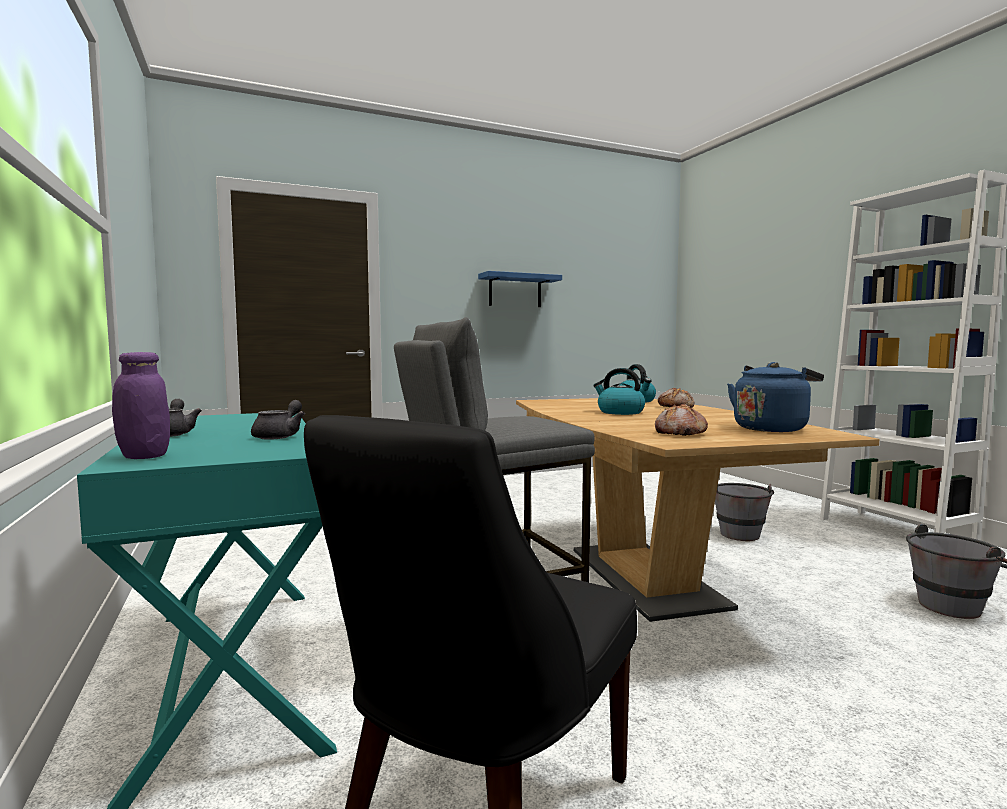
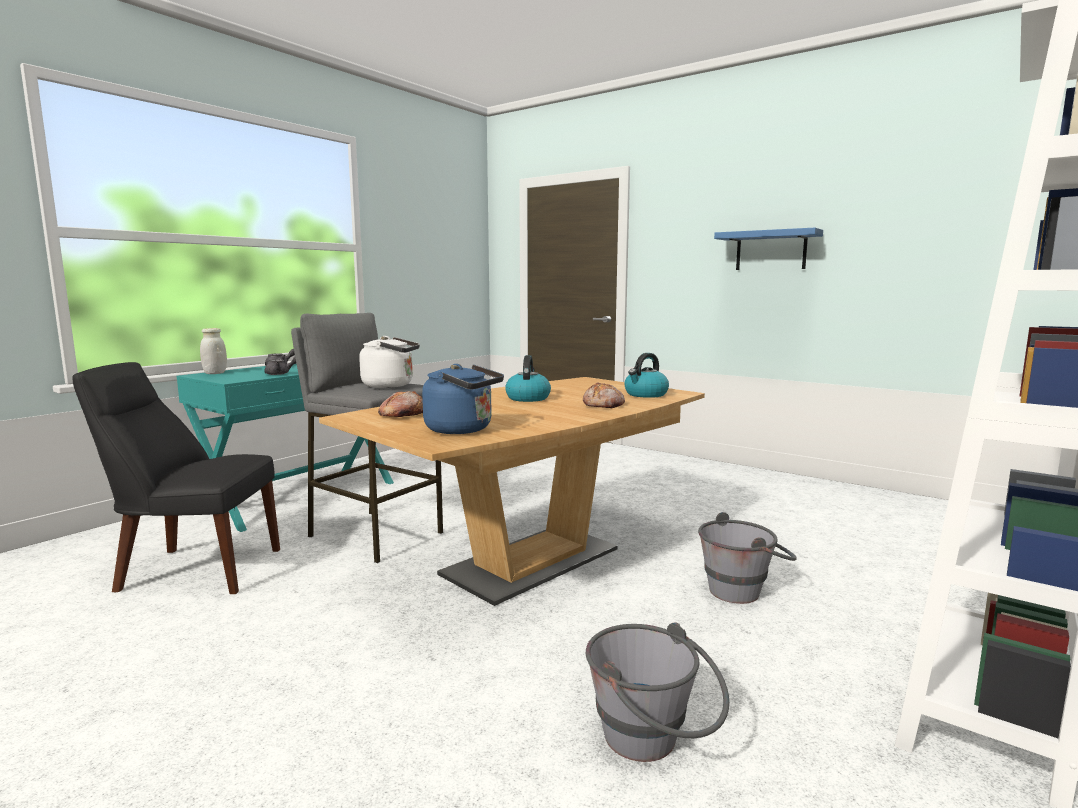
camera: 60 degrees right, 5 degrees up
purple jar [112,352,170,459] -> white jar [200,328,227,374]
none -> white kettle [359,336,420,388]

